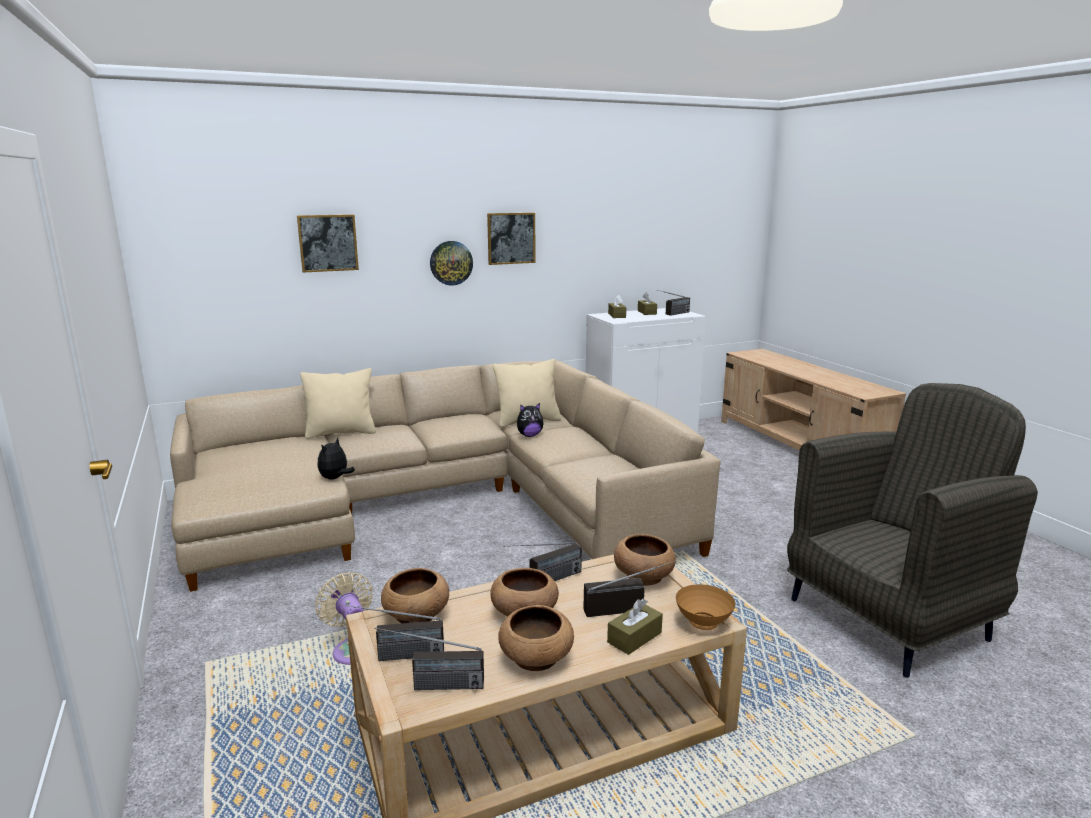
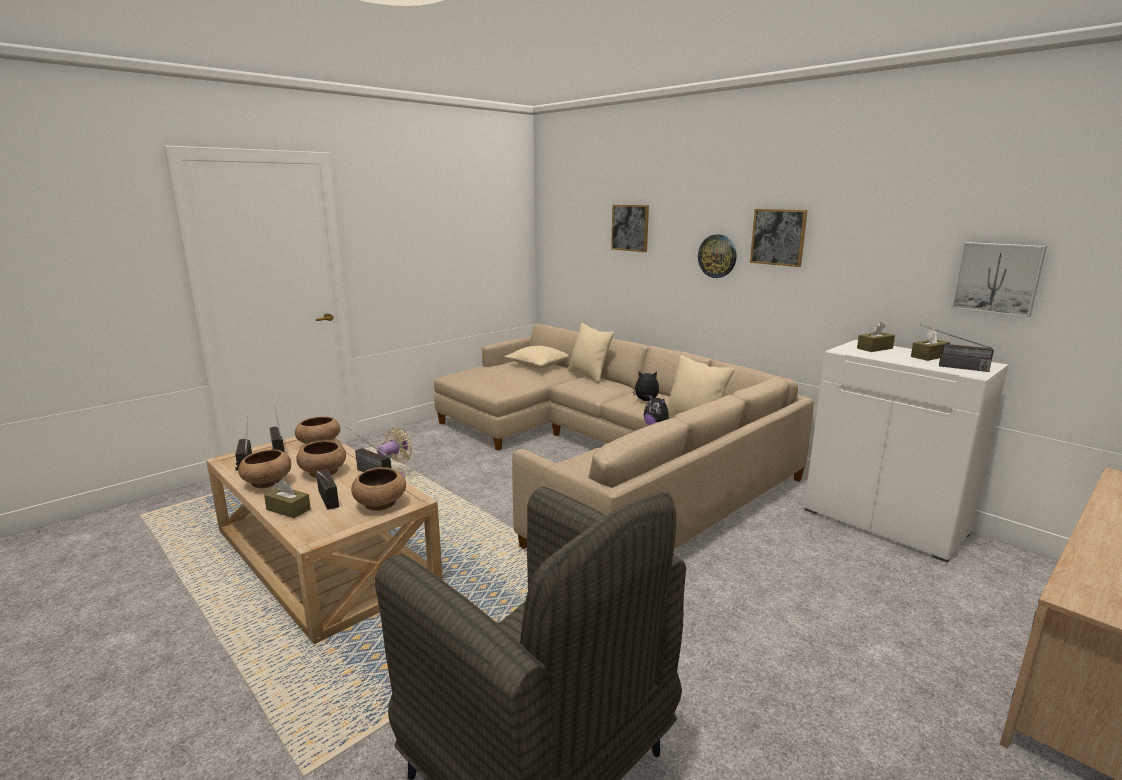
camera: 70 degrees right, 0 degrees up
plush toy [317,437,355,479] -> plush toy moved to [633,371,659,401]
brown bowl [676,584,735,630] -> none
none -> beige pillow [505,346,569,368]
none -> picture [951,242,1047,317]

